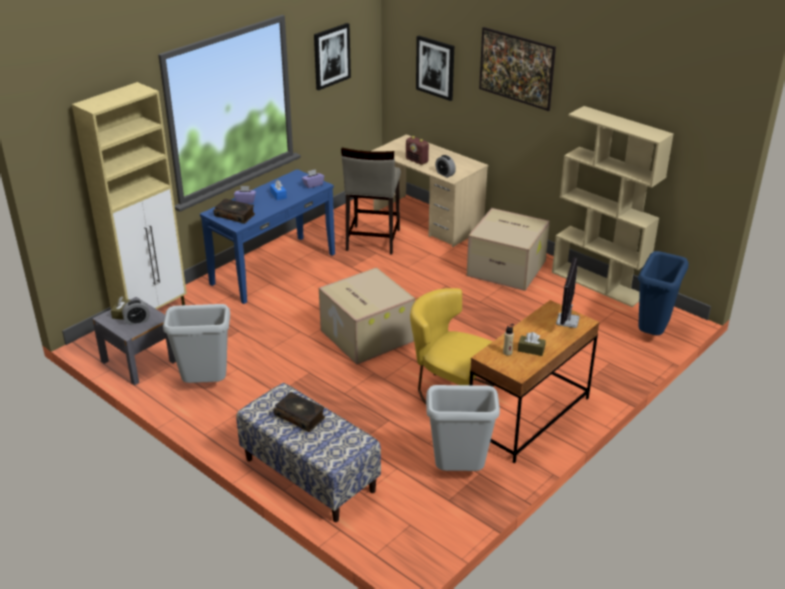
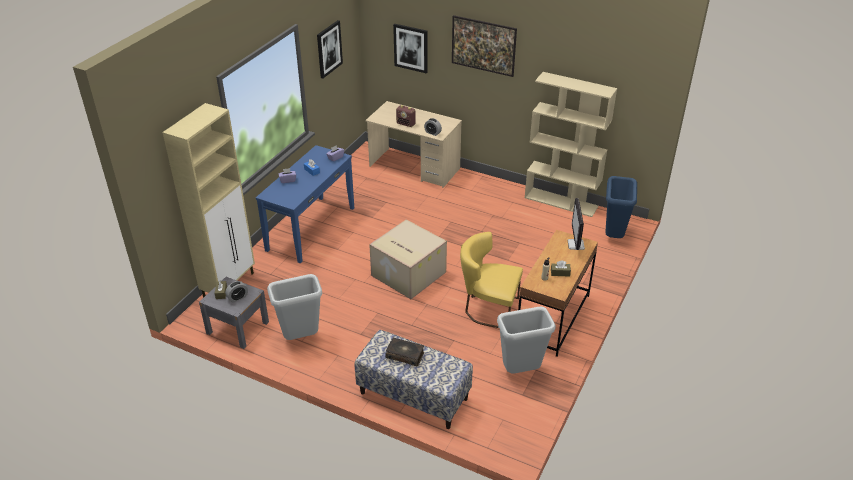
camera: 15 degrees left, 5 degrees up
book [214,199,255,224] -> none
beige stool [341,148,401,255] -> none
cardboard box [467,208,550,291] -> none

